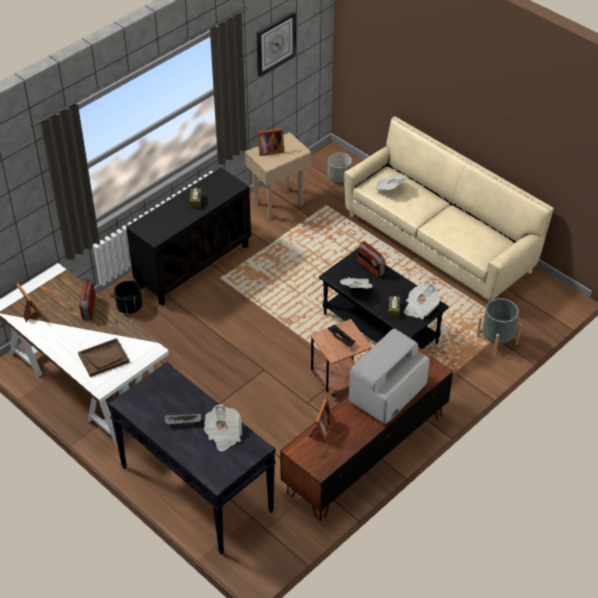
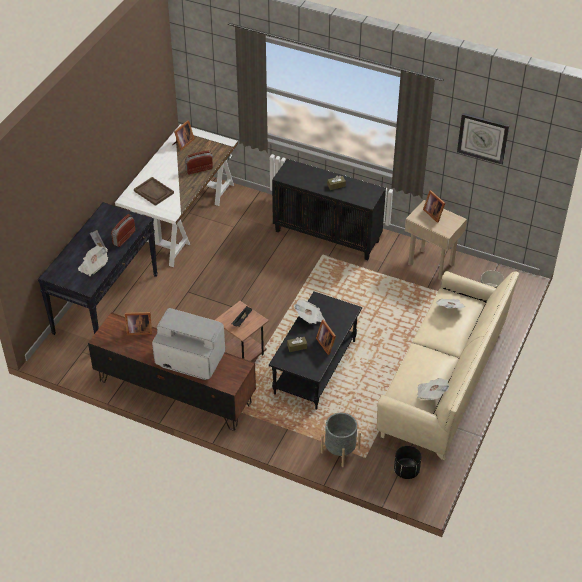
camera: 70 degrees right, 0 degrees up
black planter [114,281,142,314] -> black planter moved to [394,446,422,479]
radio [357,241,386,277] -> radio moved to [111,214,135,247]
newspaper [404,283,440,319] -> newspaper moved to [417,378,450,400]
none -> picture frame [316,319,336,355]

